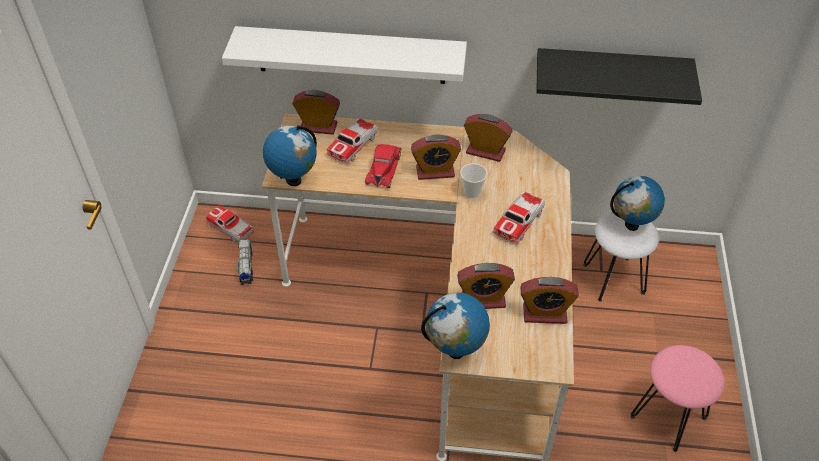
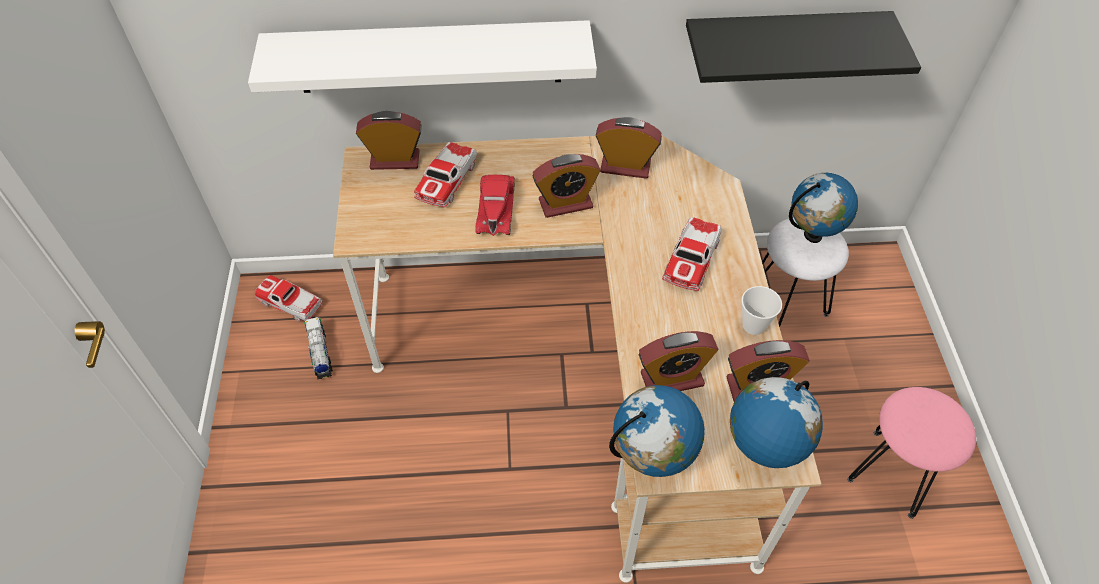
camera: 10 degrees left, 5 degrees up
globe [263,125,317,186] -> globe moved to [730,377,823,468]
cup [460,163,487,198] -> cup moved to [741,286,782,335]

